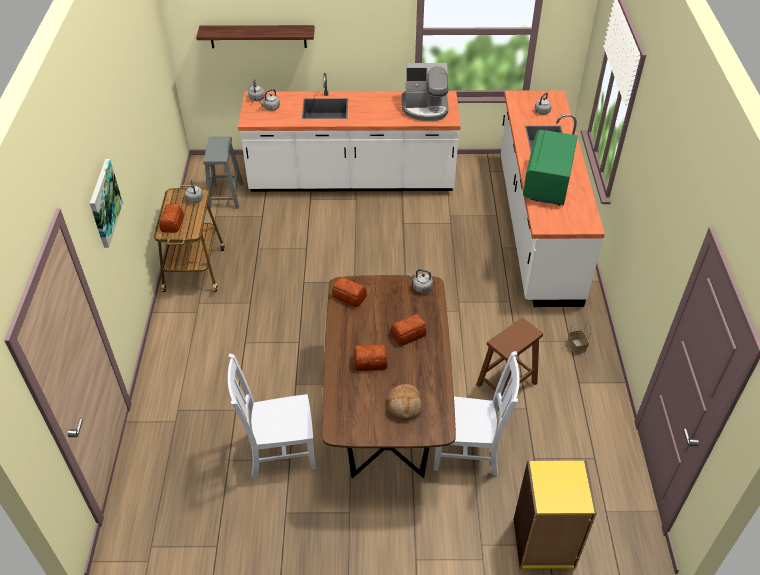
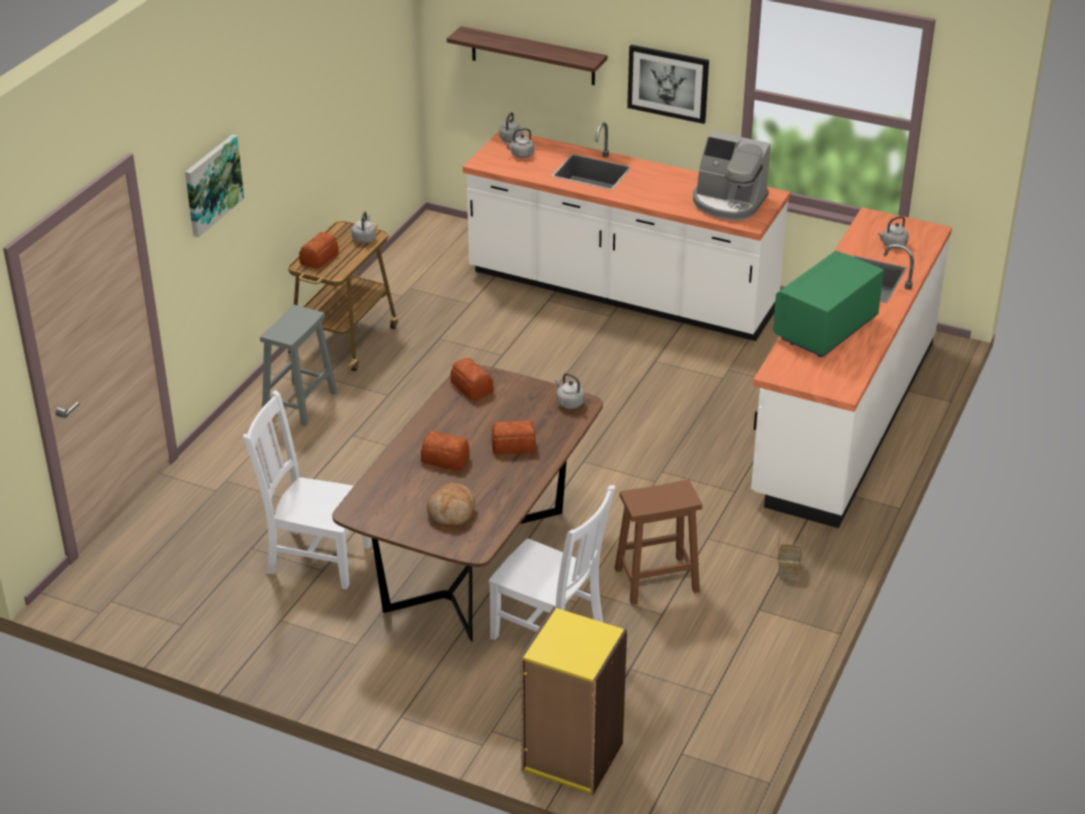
camera: 25 degrees right, 10 degrees down
grey stool [203,137,243,209] -> grey stool moved to [260,305,337,426]
none -> picture [627,45,709,124]

